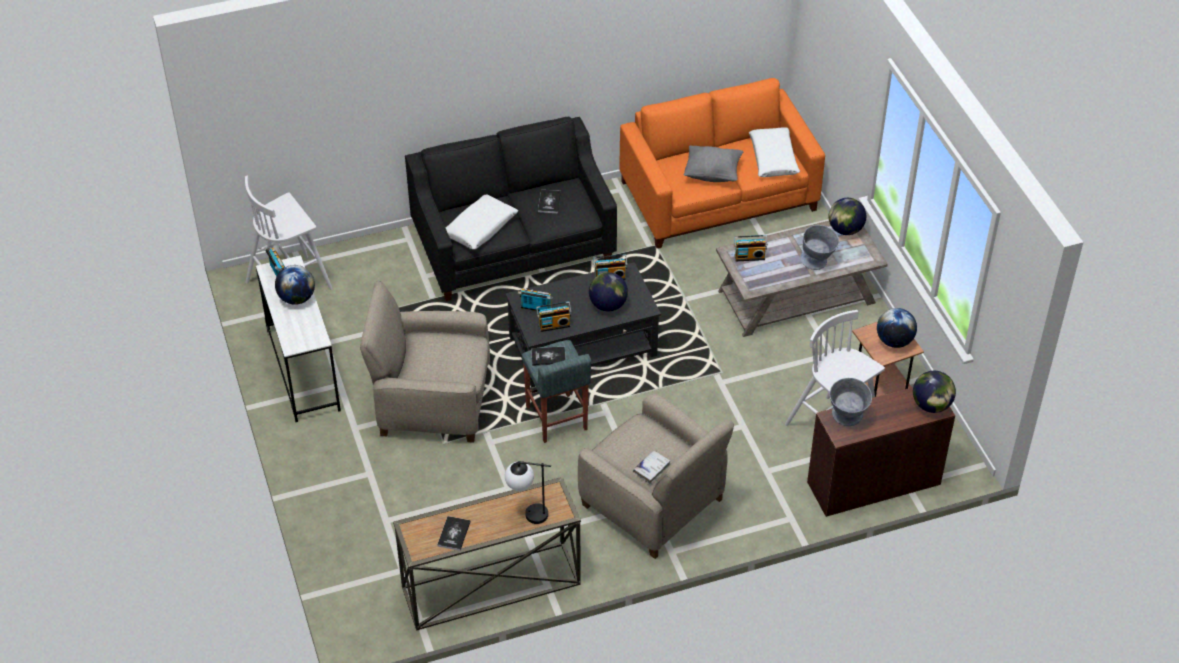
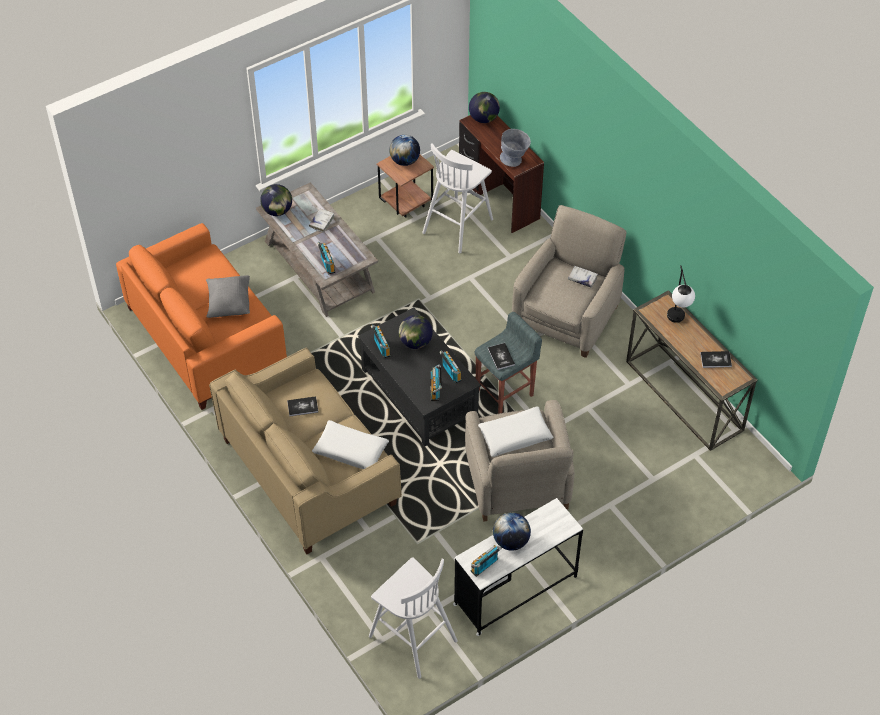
camera: 105 degrees left, 5 degrees up
black sofa [405,117,617,301] -> beige sofa [209,348,402,554]
white pillow [749,127,800,177] -> white pillow moved to [478,406,553,457]
grey bowl [800,225,839,270] -> white book [309,209,335,233]

